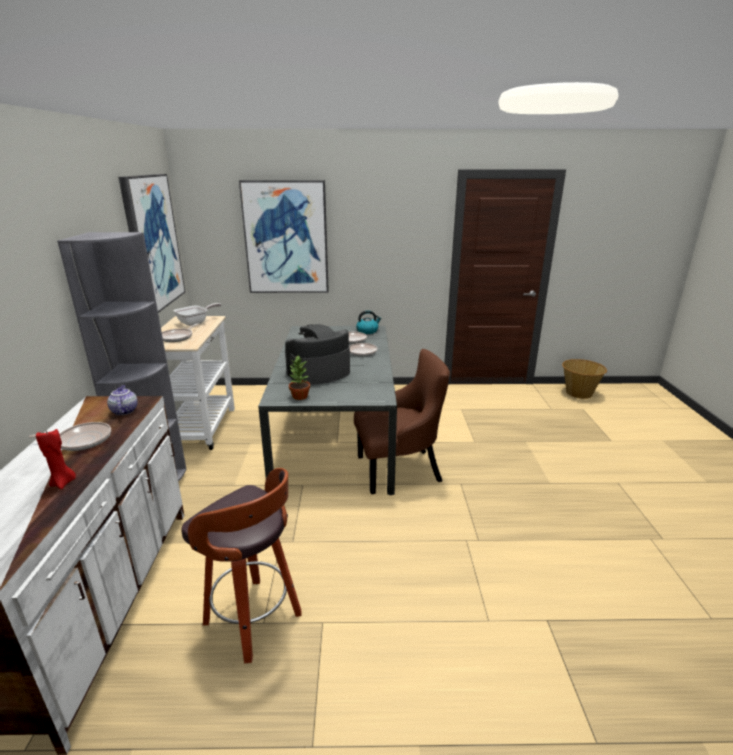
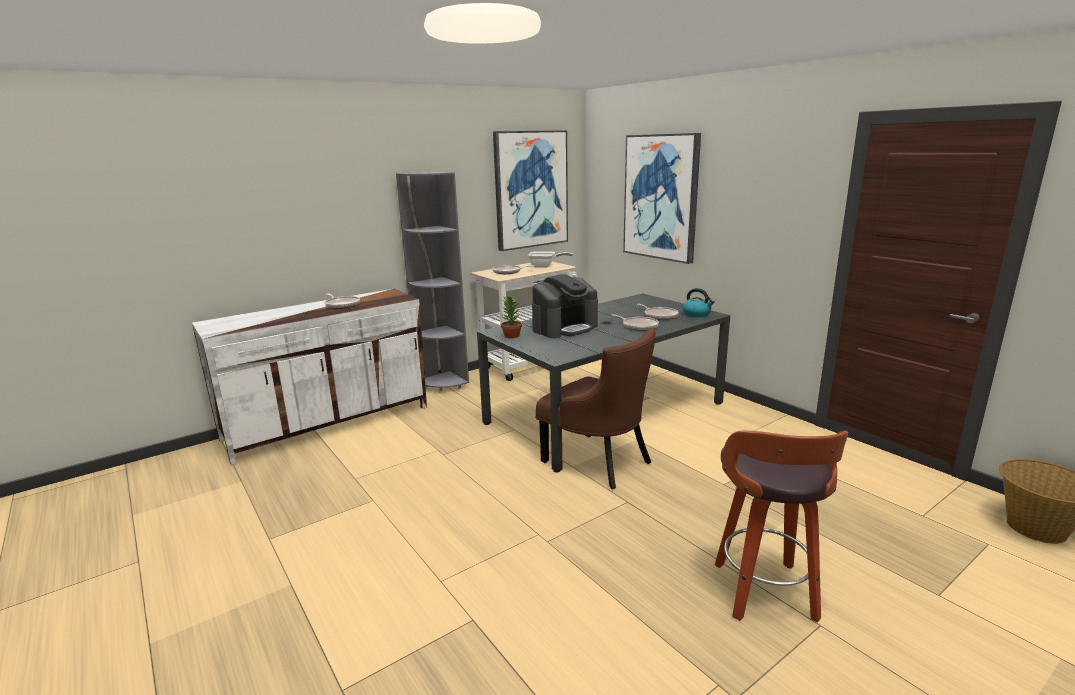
camera: 55 degrees right, 5 degrees down
red candle [36,429,76,489] -> none
teapot [107,385,138,415] -> none
stool [182,468,301,663] -> stool moved to [715,431,848,622]
coffee machine [285,324,350,385] -> coffee machine turned 120 degrees clockwise [532,274,598,338]

